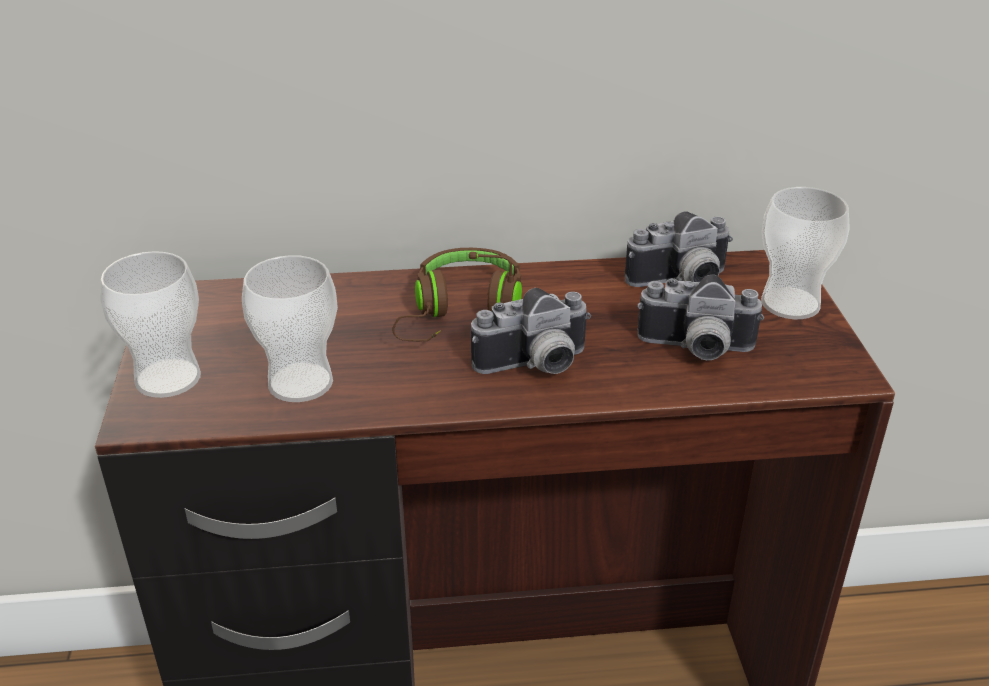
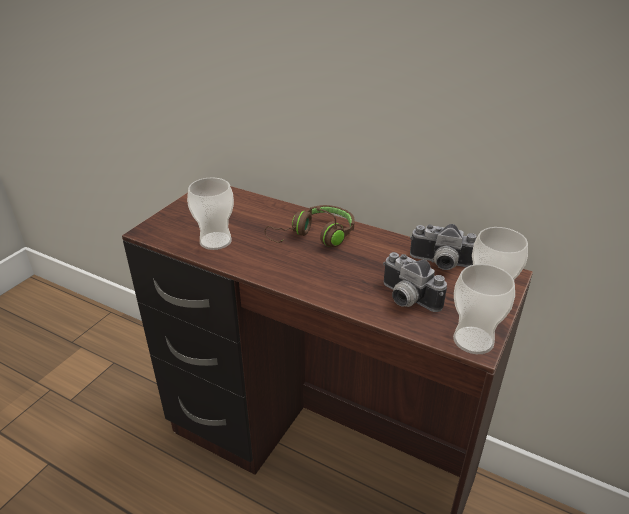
camera: 35 degrees right, 0 degrees up
cup [100,251,201,398] -> cup moved to [453,264,515,354]
camera [471,288,591,374] -> none

